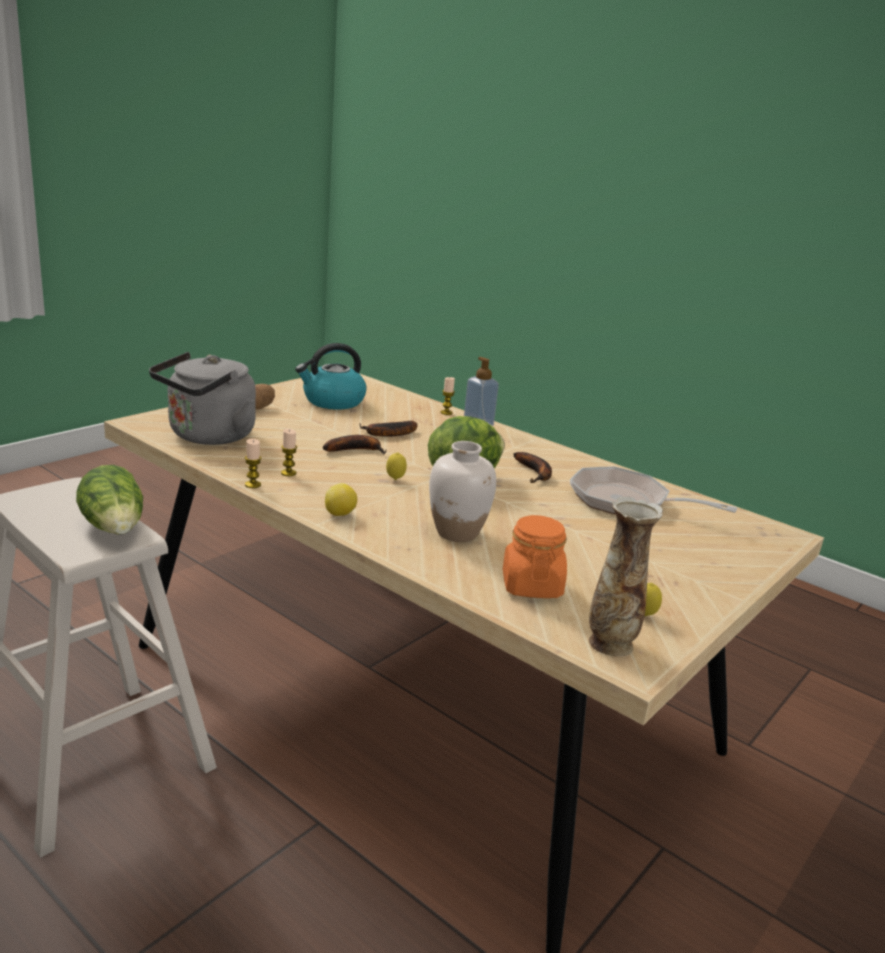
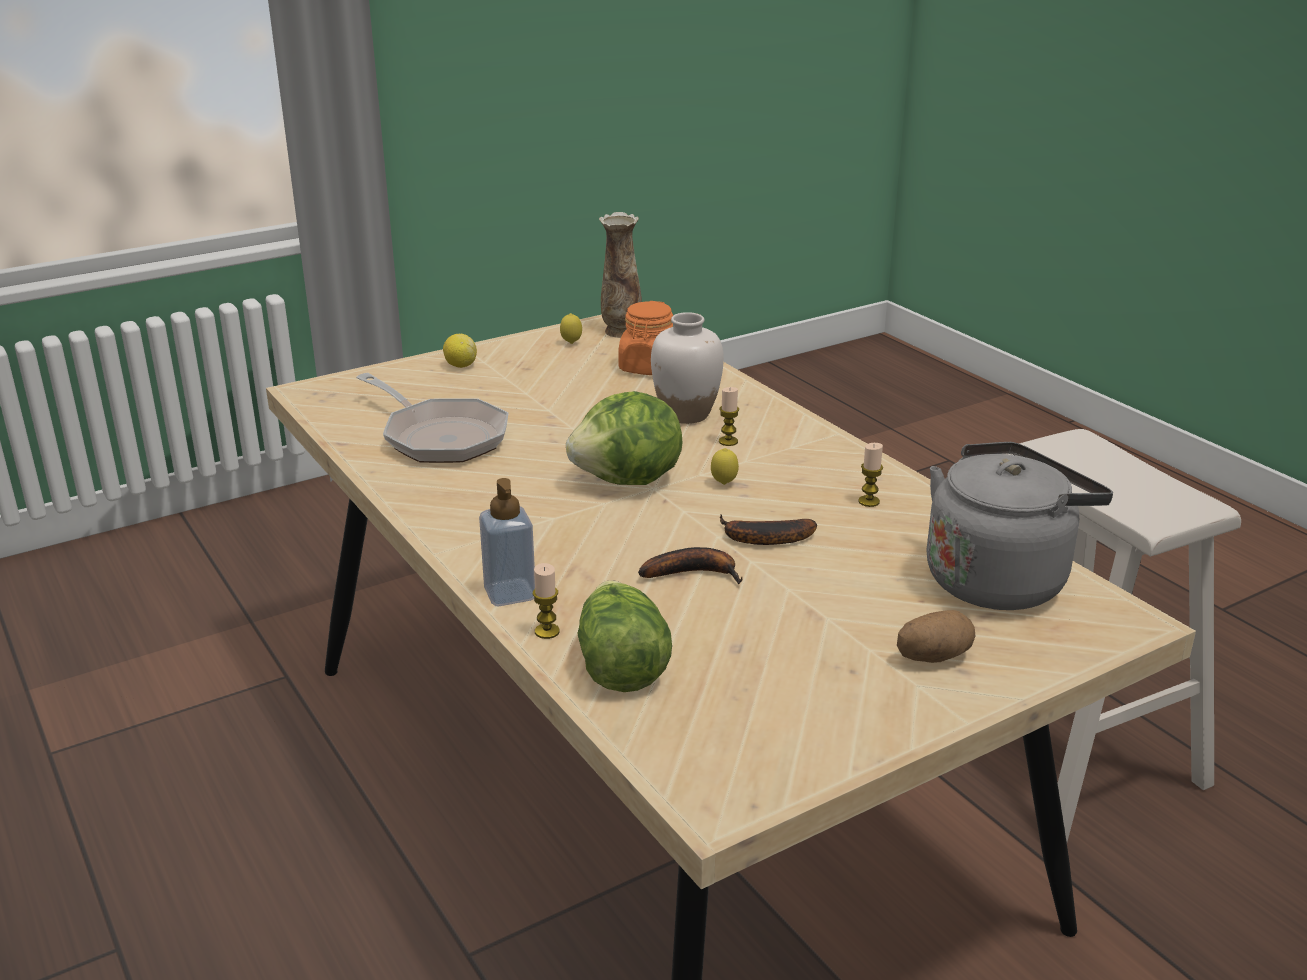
camera: 160 degrees left, 5 degrees up
lettuce [76,465,143,534] -> lettuce moved to [577,580,672,692]
candle [245,439,261,488] -> candle moved to [719,387,739,446]
kettle [295,343,367,410] -> none
lemon [325,483,357,516] -> lemon moved to [443,334,477,368]
banana [513,452,552,483] -> none

